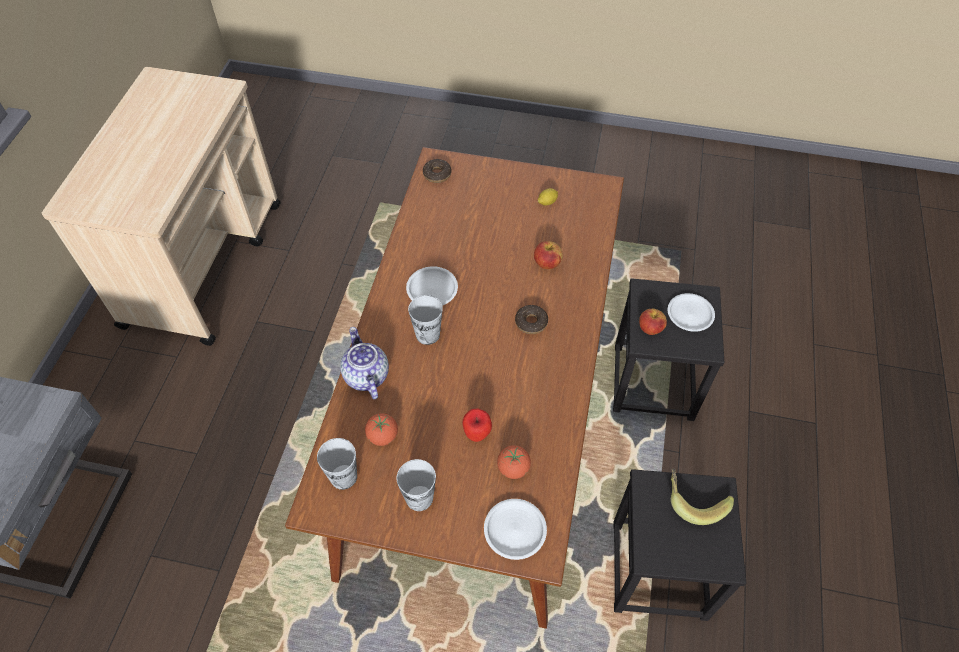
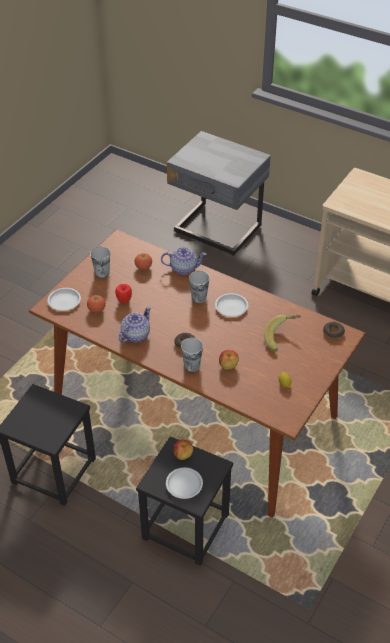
camera: 110 degrees right, 10 degrees down
cup [317,438,357,490] -> cup moved to [181,337,203,372]
banana [671,468,734,525] -> banana moved to [264,315,301,351]
none -> teapot [119,307,151,343]

